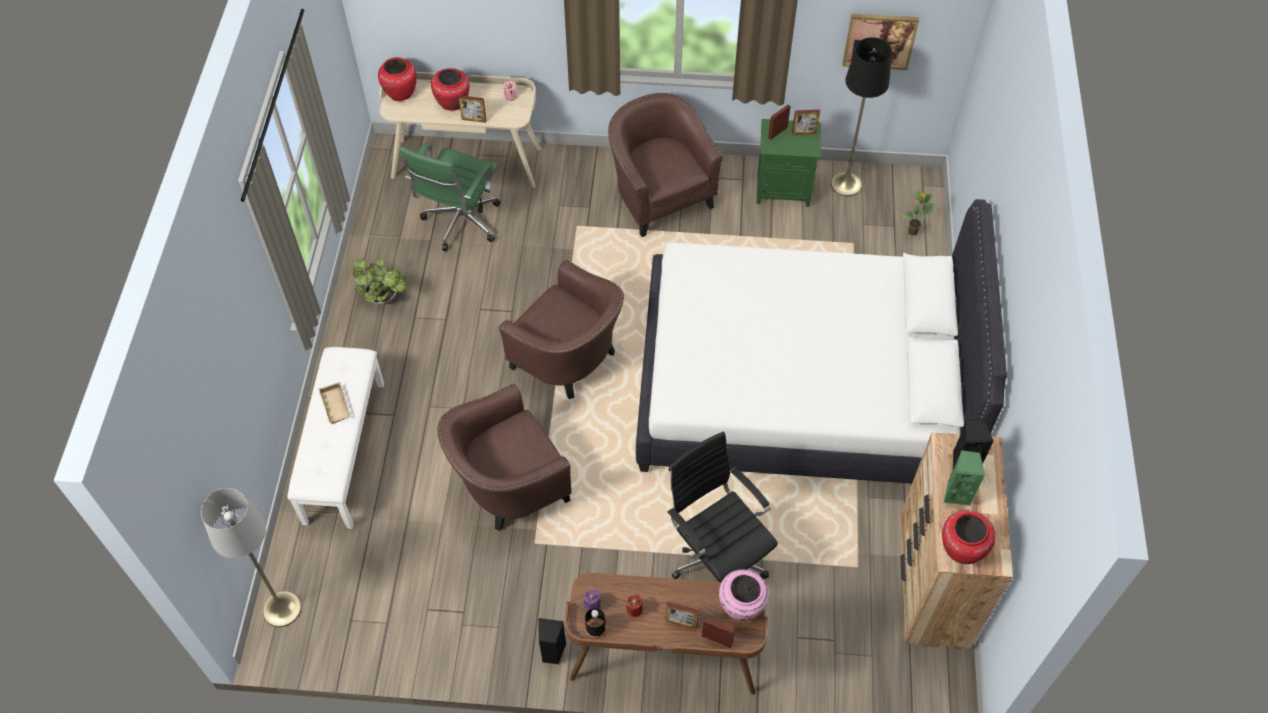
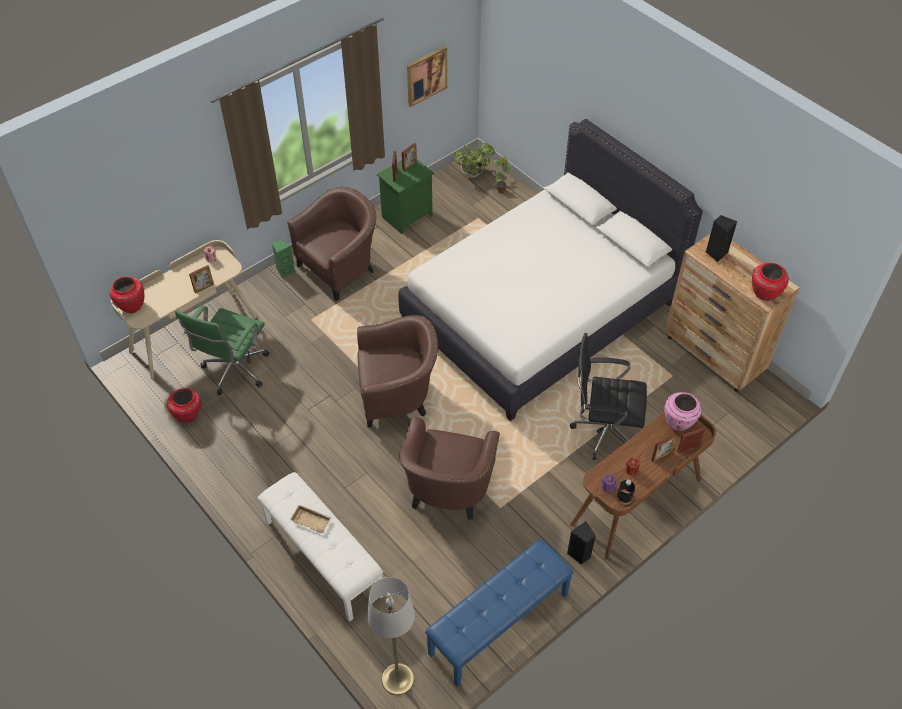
camera: 45 degrees left, 5 degrees down
potted plant [351,258,406,304] -> potted plant moved to [455,143,495,178]
green office chair [400,143,501,251] -> green office chair turned 45 degrees clockwise [175,305,269,395]
red vase [431,68,470,111] -> red vase moved to [167,388,201,423]
brown armchair [608,93,723,237] -> brown armchair turned 120 degrees clockwise [287,187,376,301]
black floor lamp [831,37,892,196] -> none
green speaker [943,450,985,506] -> green speaker moved to [272,238,295,278]
none -> blue bench [425,539,574,687]

